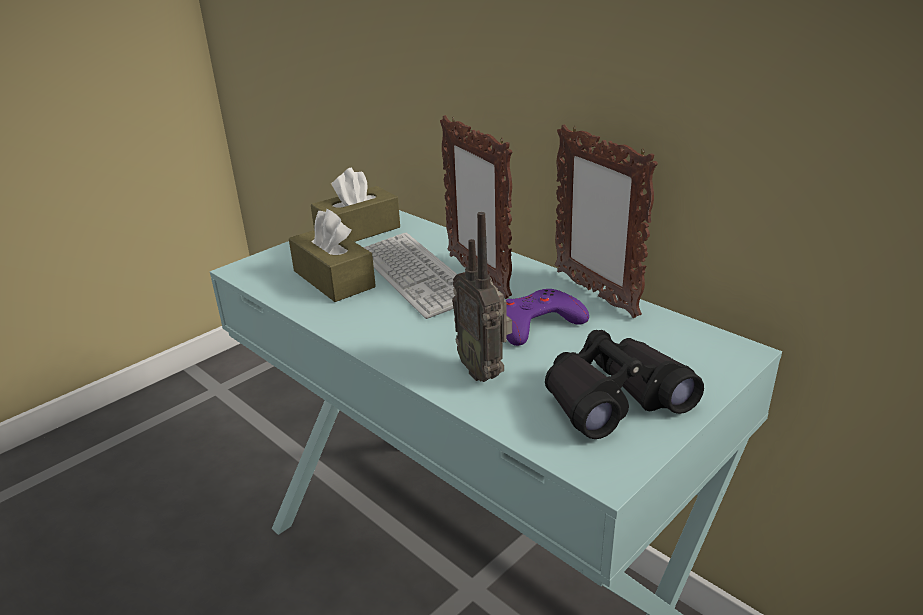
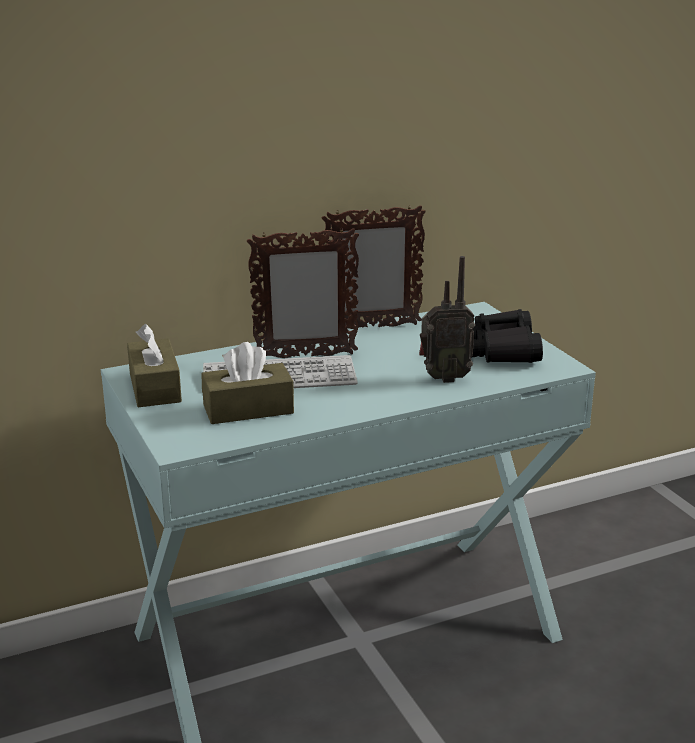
camera: 70 degrees left, 5 degrees down
purple game controller [506,289,589,346] -> none

